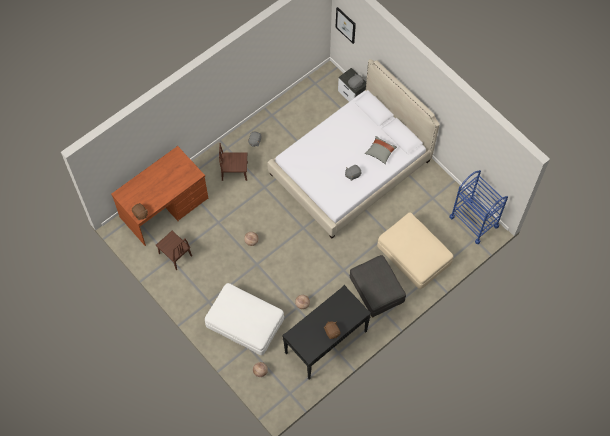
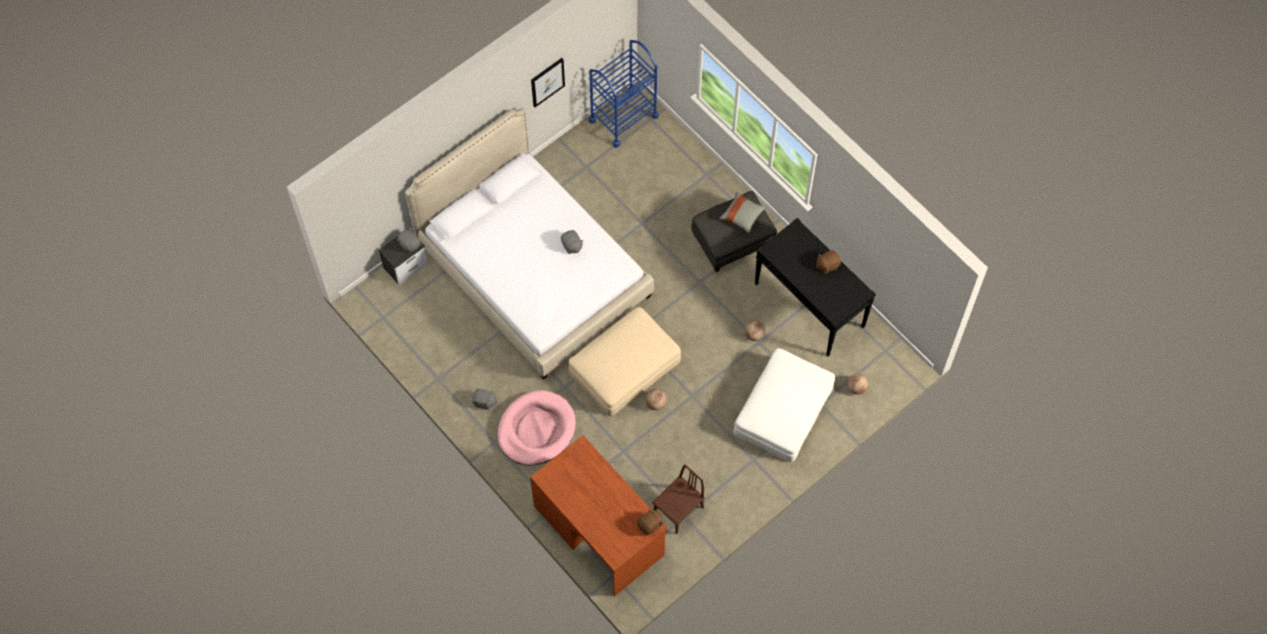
camera: 90 degrees left, 0 degrees up
brown chair [219,143,248,181] -> pink dog bed [498,390,576,466]
picture [336,7,356,44] -> picture moved to [531,58,565,107]
grey pillow [365,136,397,164] -> grey pillow moved to [719,192,766,234]
beige ottoman [377,213,453,289] -> beige ottoman moved to [569,307,681,416]

